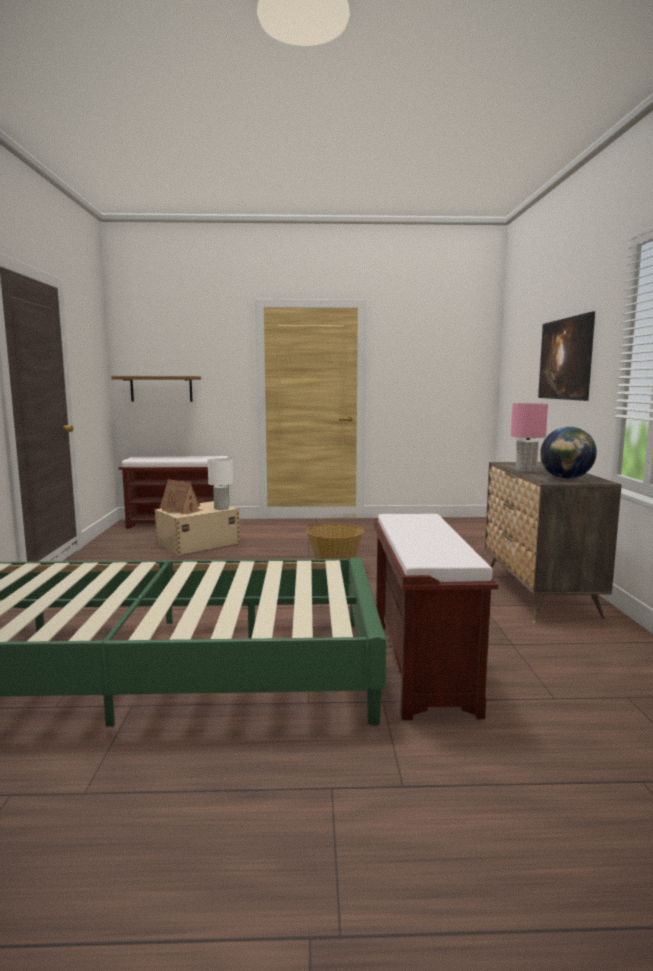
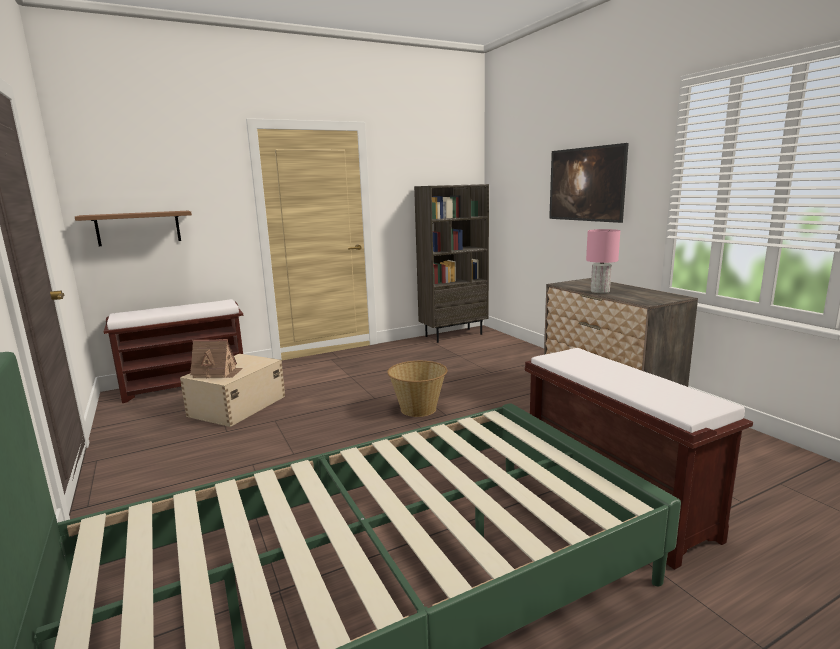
camera: 25 degrees left, 5 degrees up
white table lamp [208,458,233,510] -> none
globe [540,427,597,479] -> none
none -> brown bookcase [414,184,489,343]

